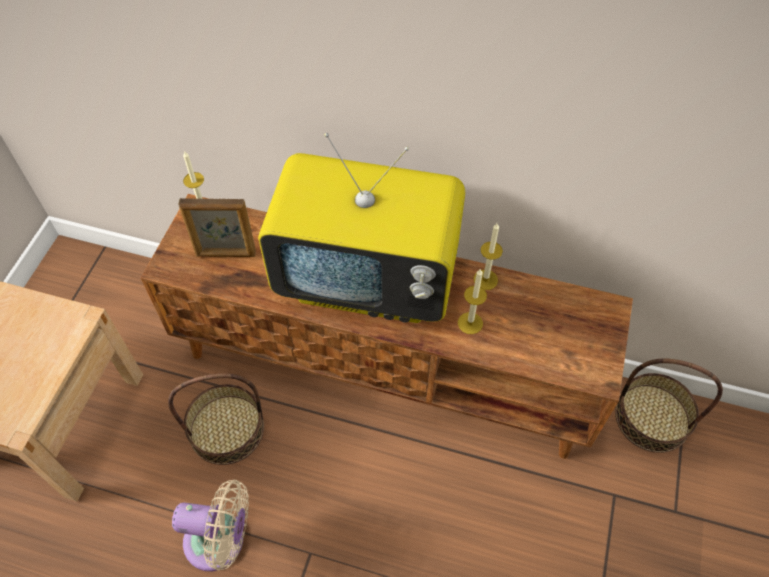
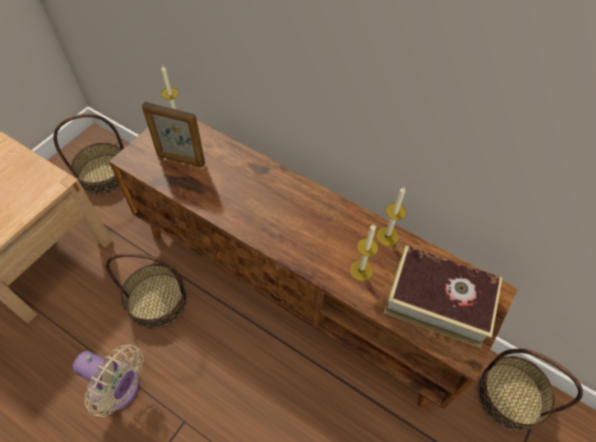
camera: 15 degrees right, 0 degrees up
television [258,133,465,323] -> none
none -> basket [53,114,124,195]
none -> book [383,245,503,348]

